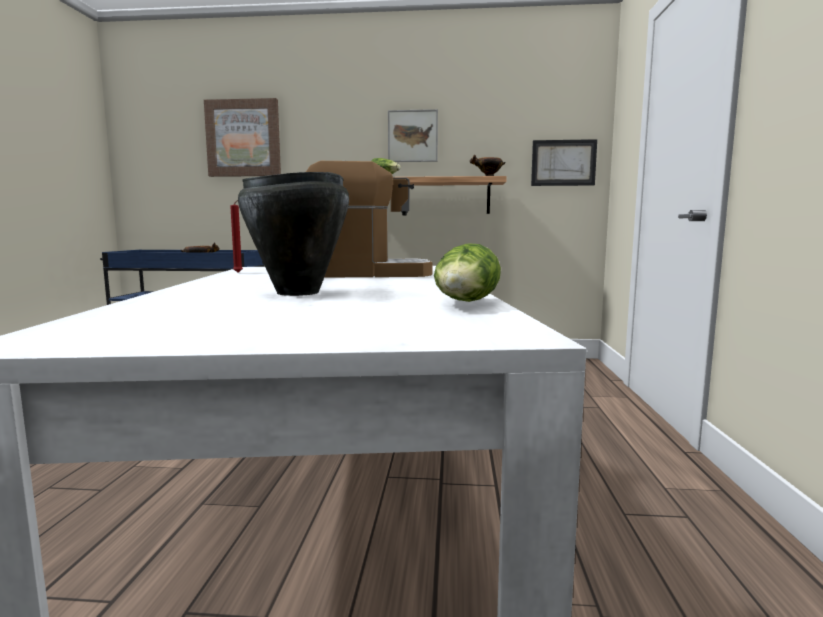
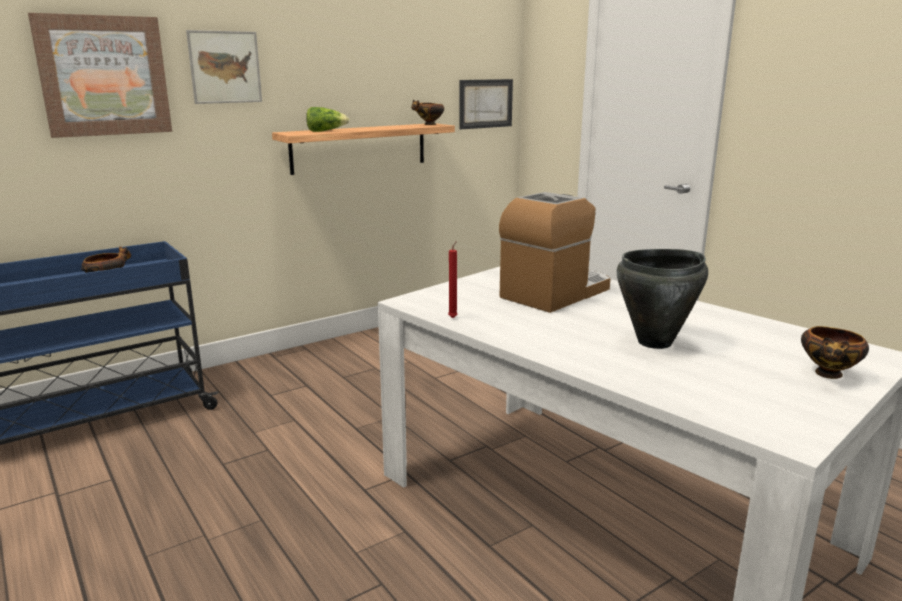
camera: 40 degrees left, 10 degrees up
picture [388,109,438,162] -> picture moved to [186,30,262,104]
lettuce [434,243,501,302] -> none
none -> bowl [801,326,869,379]

